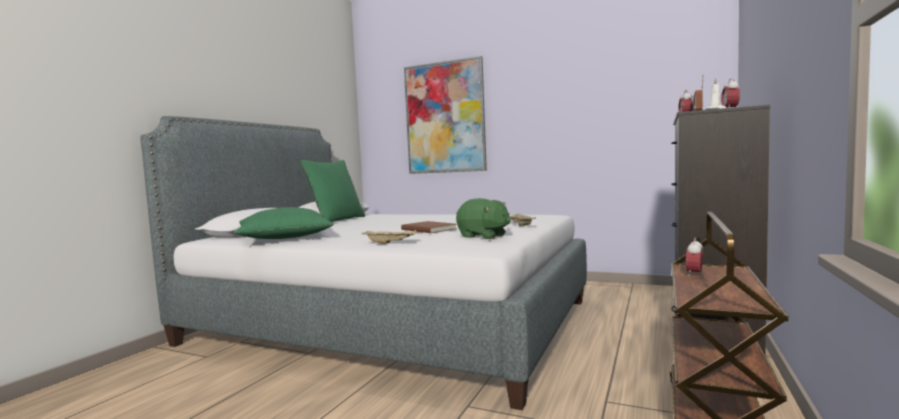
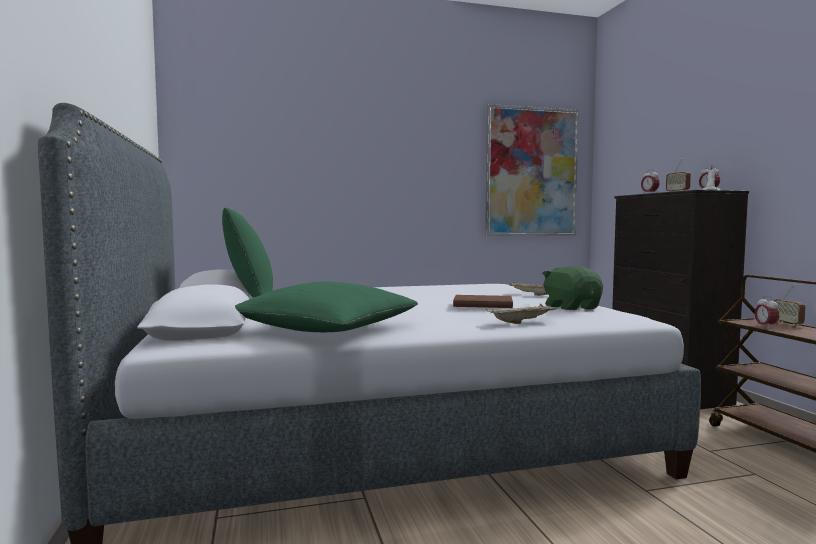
camera: 40 degrees left, 0 degrees up
picture [404,56,487,174] -> picture moved to [485,104,579,236]
green plush toy [456,198,511,239] -> green plush toy turned 105 degrees counterclockwise [542,266,603,310]
none -> radio [775,284,806,326]

